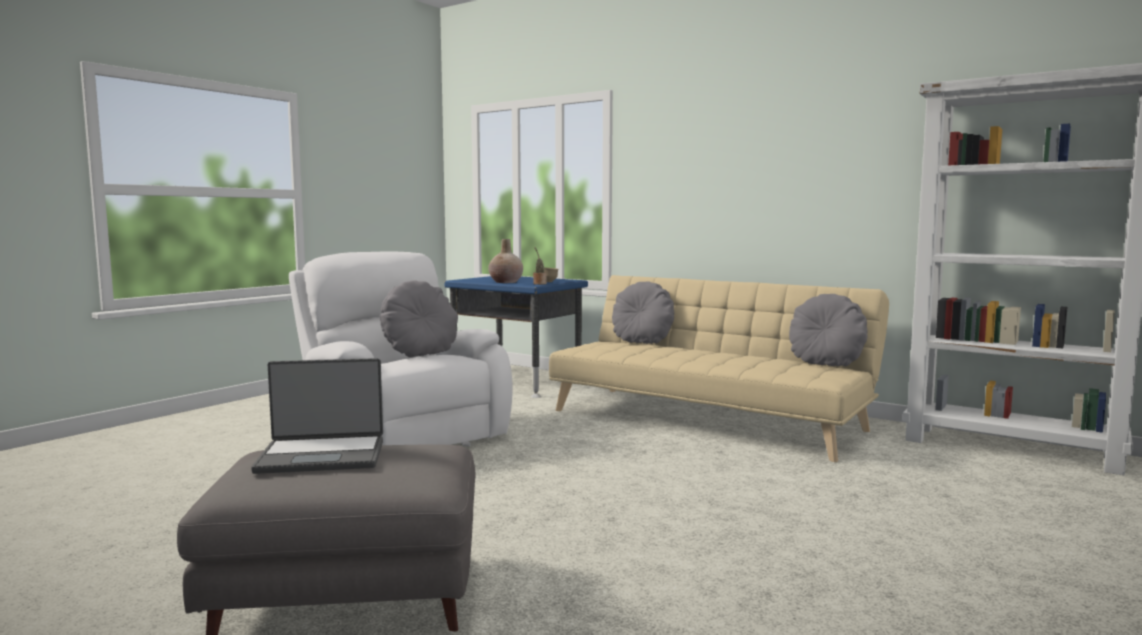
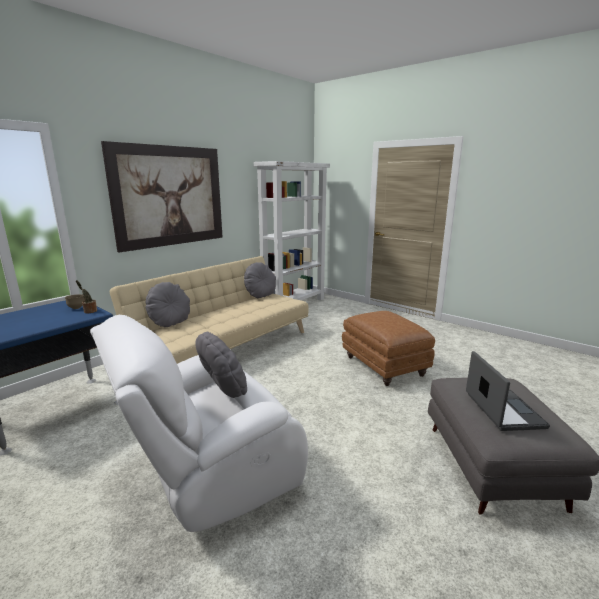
camera: 85 degrees left, 10 degrees up
beige vase [488,239,523,283] -> none
none -> picture [101,141,223,252]
none -> brown ottoman [342,311,435,386]

